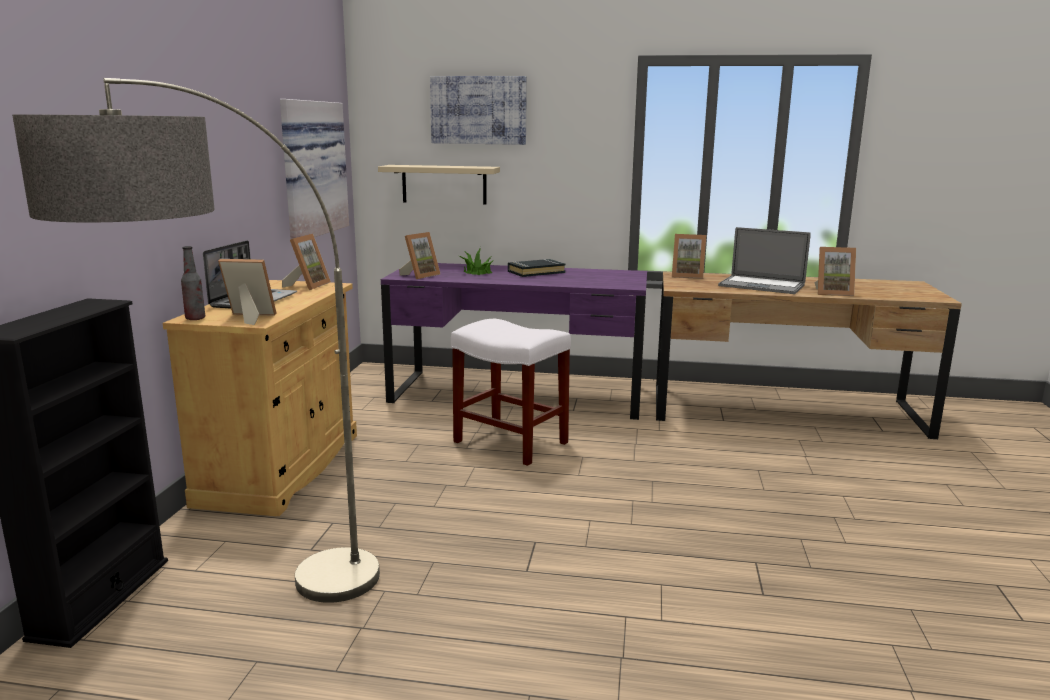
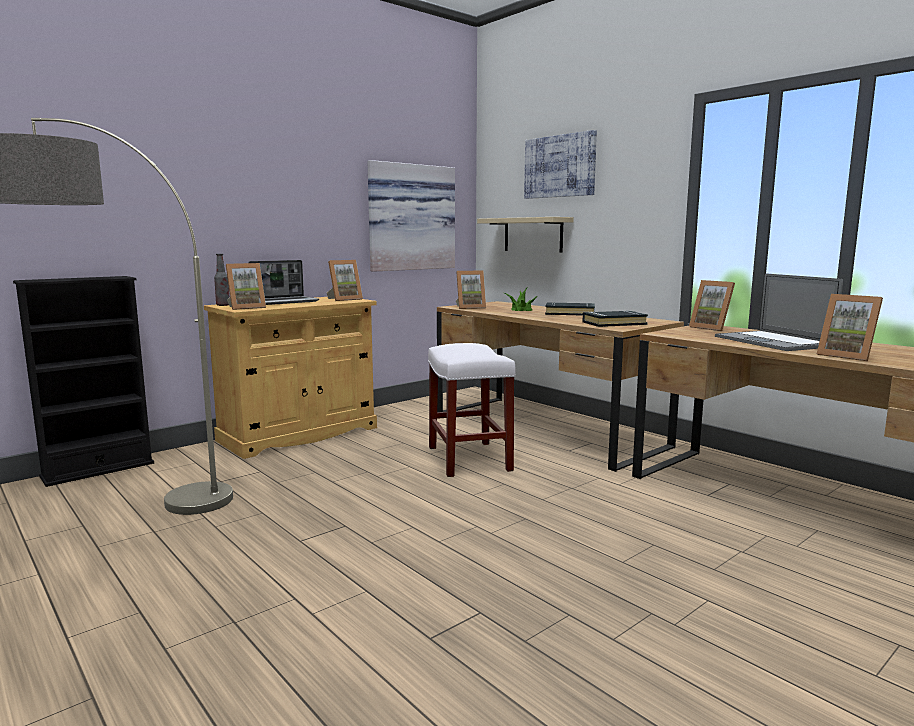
camera: 40 degrees right, 5 degrees down
picture frame [218,259,276,325] -> picture frame turned 105 degrees clockwise [226,263,266,310]
purple desk [381,263,647,420] -> brown desk [437,301,684,472]
none -> black book [582,311,648,327]

